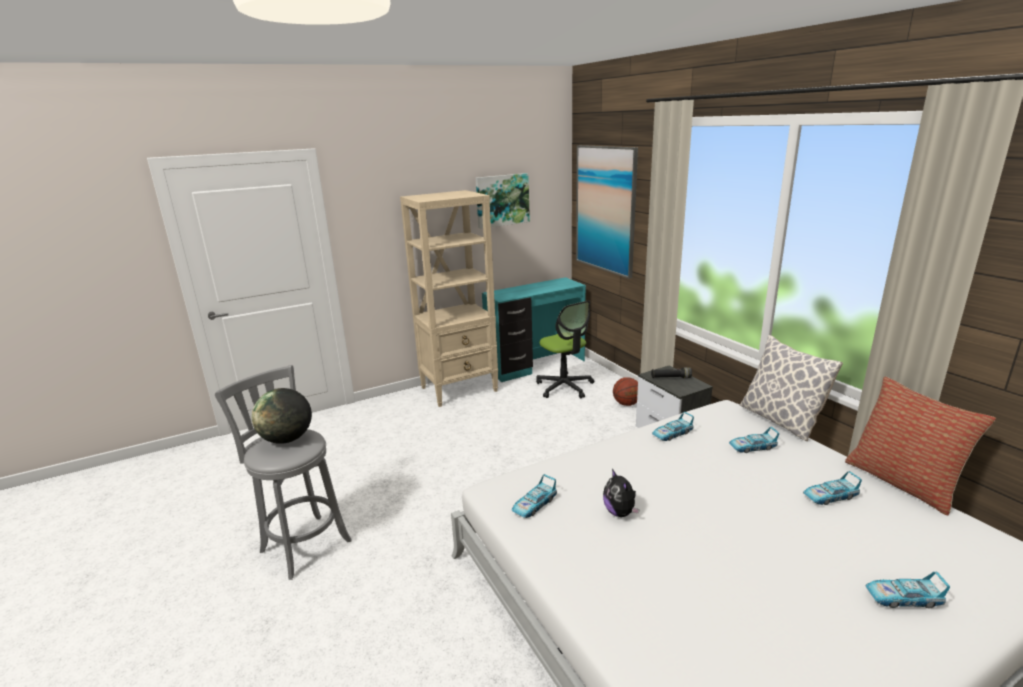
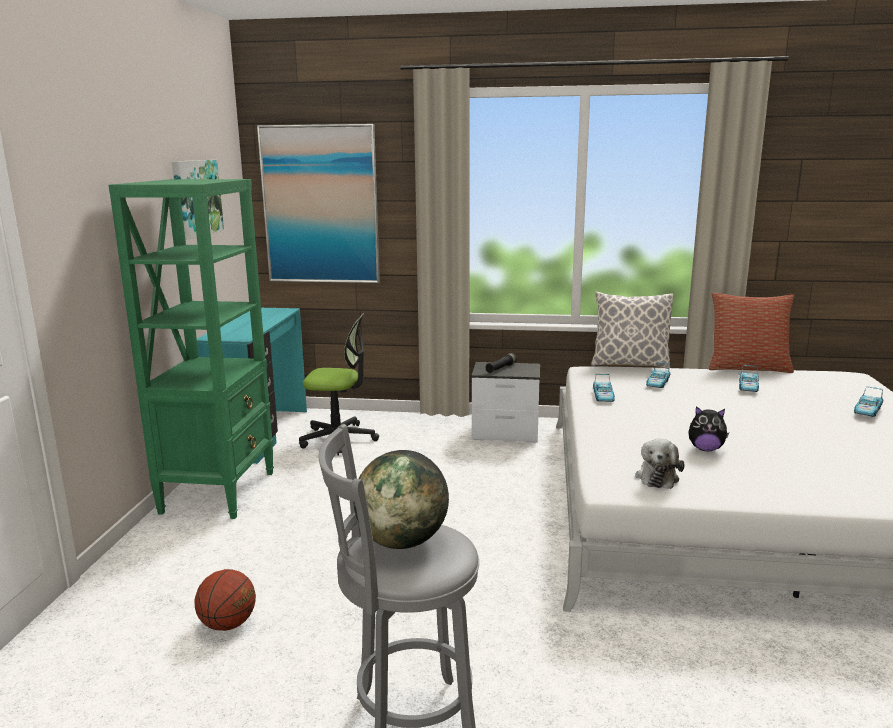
camera: 55 degrees left, 5 degrees down
beige bookcase [400,190,498,407] -> green bookcase [109,179,274,519]
toy car [512,474,557,518] -> plush toy [635,439,684,489]
basketball [613,377,638,406] -> basketball moved to [195,569,256,631]

